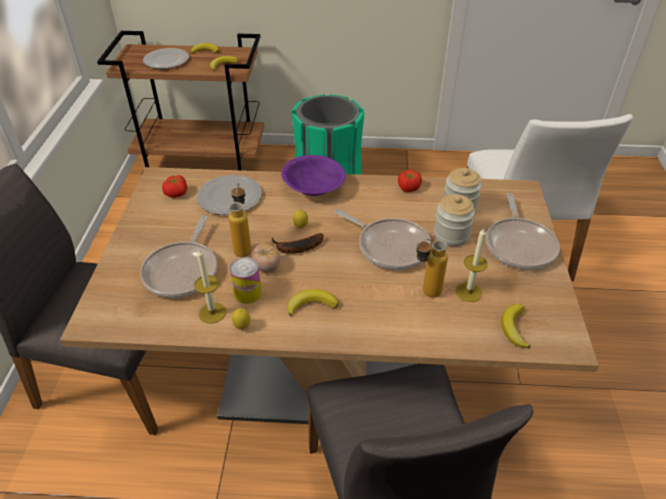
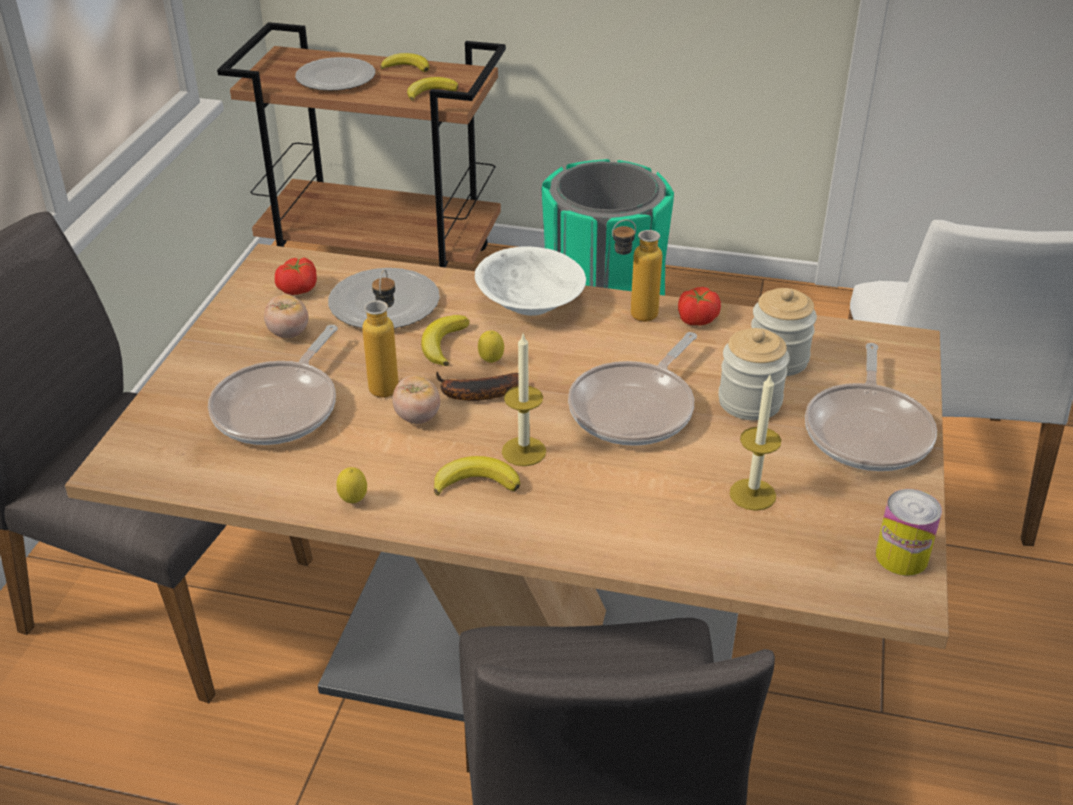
camera: 10 degrees right, 5 degrees down
candle [194,249,226,324] -> candle moved to [502,334,546,466]
can [230,257,262,304] -> can moved to [876,489,942,576]
purple bowl [281,155,346,196] -> white bowl [475,246,586,316]
frying pan [335,209,431,270] -> frying pan turned 75 degrees clockwise [568,332,697,446]
bottle [416,239,448,297] -> bottle moved to [612,219,662,322]
banana [501,304,530,349] -> banana moved to [421,315,470,366]
none -> tomato [264,294,309,338]

